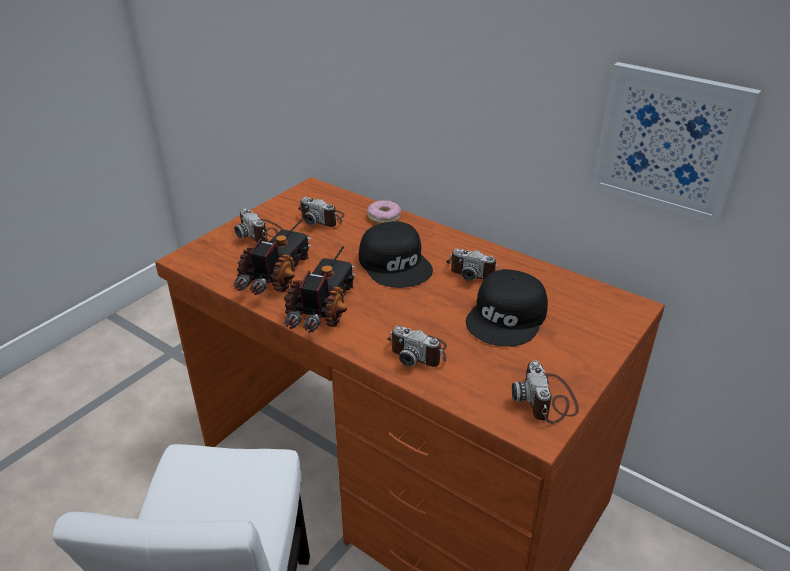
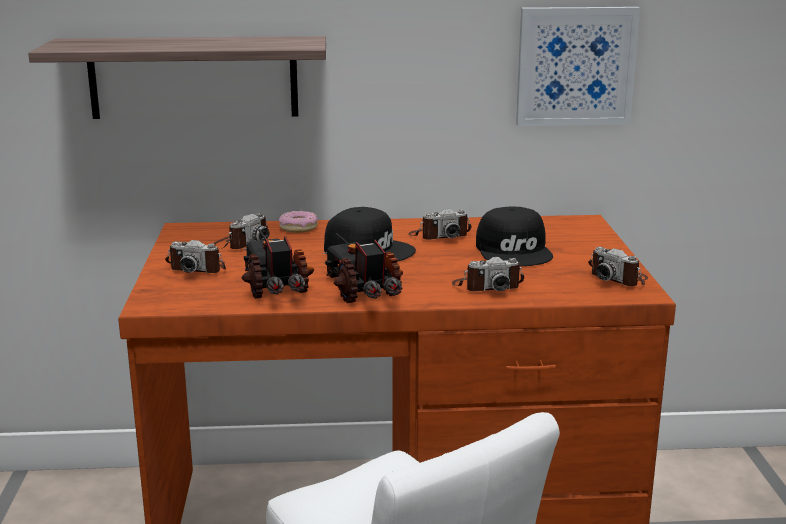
camera: 40 degrees left, 15 degrees down
camera [298,197,345,227] -> camera turned 45 degrees counterclockwise [212,213,269,249]
none -> shelf [28,36,326,119]

